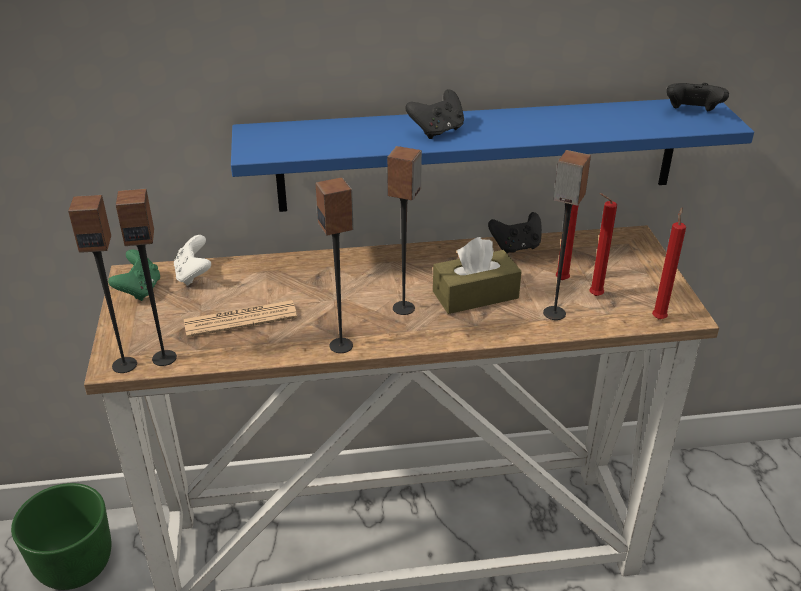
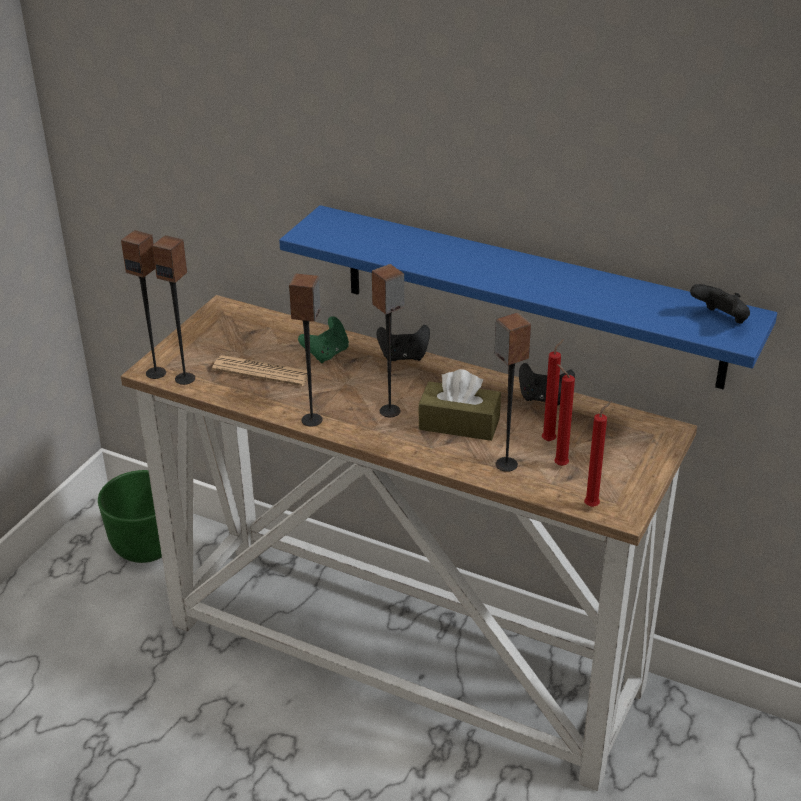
camera: 35 degrees right, 0 degrees up
green game controller [108,249,160,301] -> green game controller moved to [298,316,349,363]
white game controller [174,235,211,286] -> none
black game controller [405,90,464,139] -> black game controller moved to [377,325,430,362]

